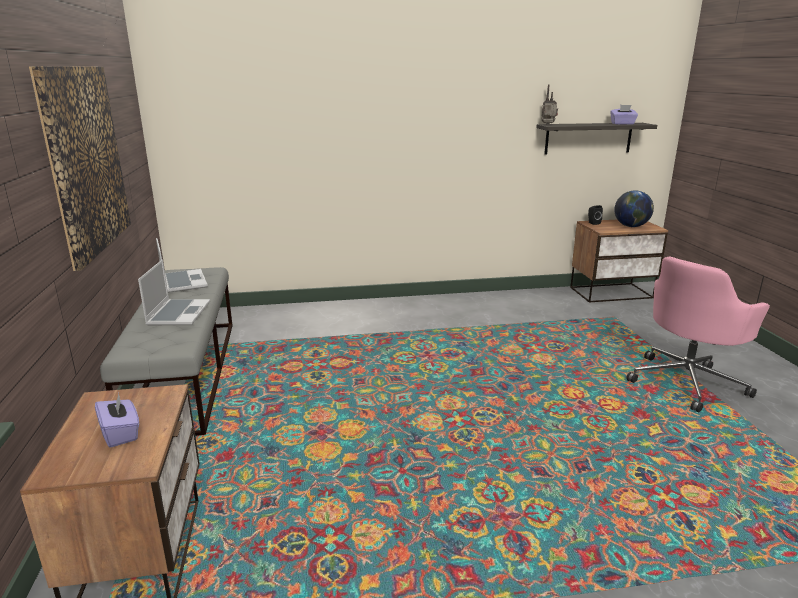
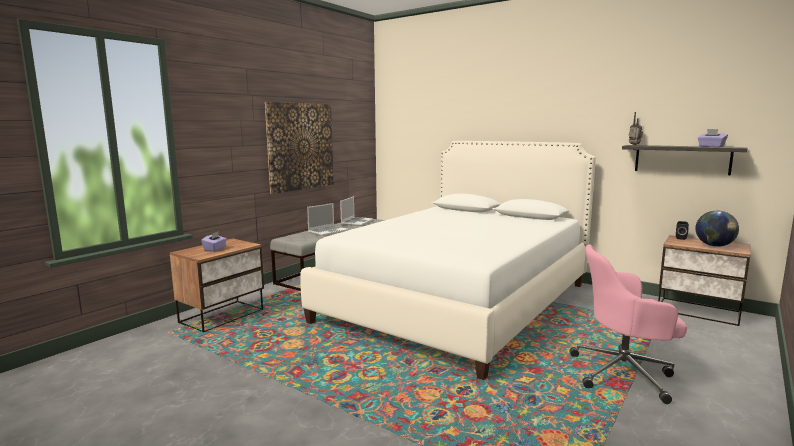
camera: 45 degrees right, 10 degrees down
none -> white bed [300,141,596,380]

